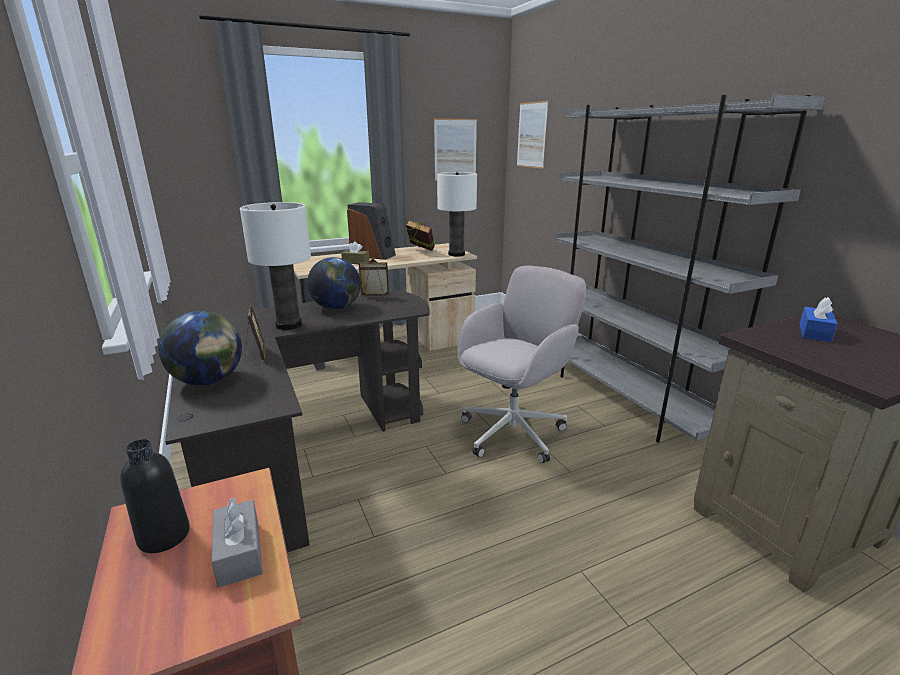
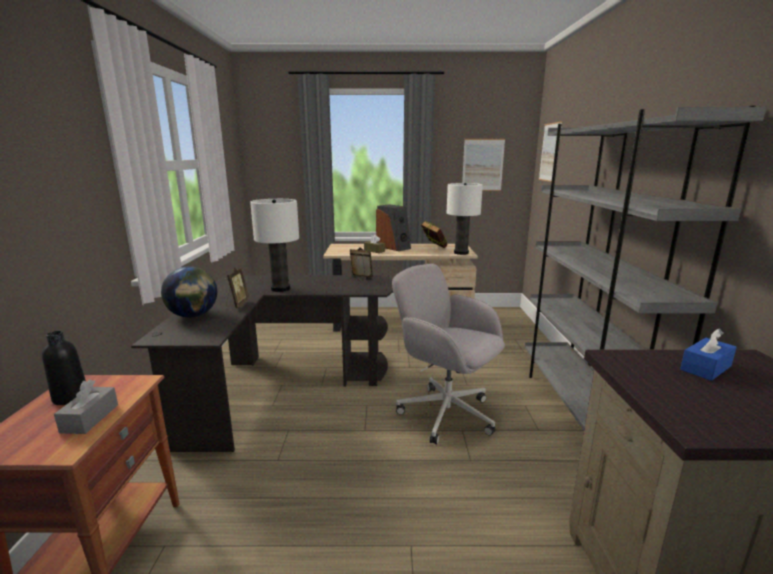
camera: 25 degrees right, 5 degrees down
globe [307,257,361,309] -> none
grey office chair [457,265,587,463] -> grey office chair turned 120 degrees counterclockwise [392,264,505,444]

